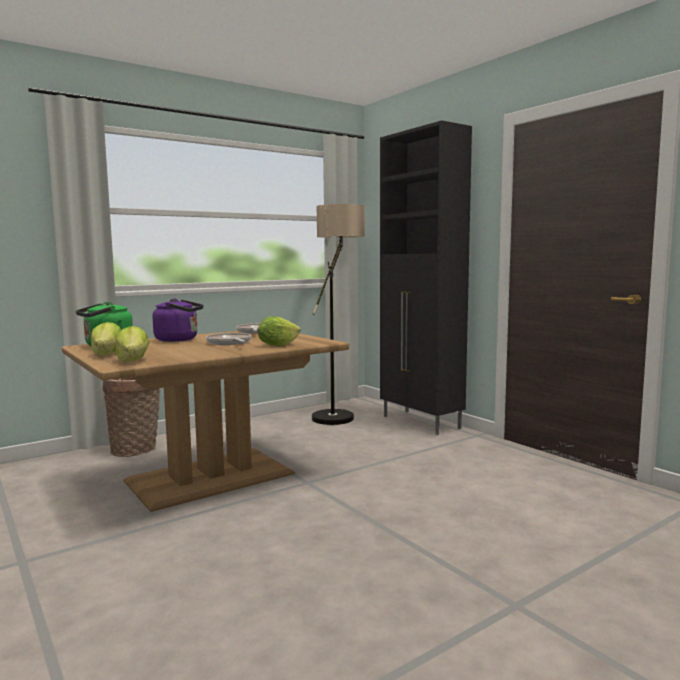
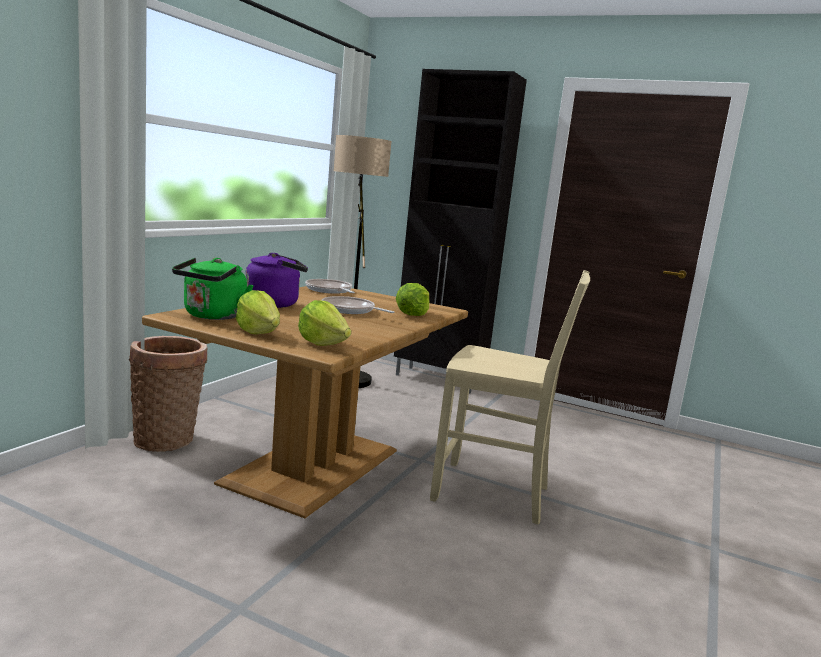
camera: 30 degrees left, 5 degrees up
none -> beige chair [430,270,590,525]

